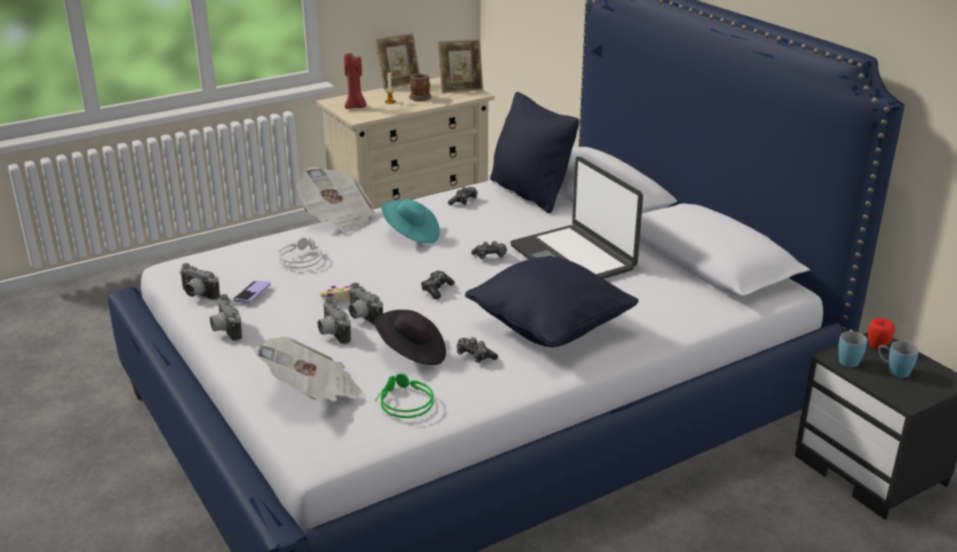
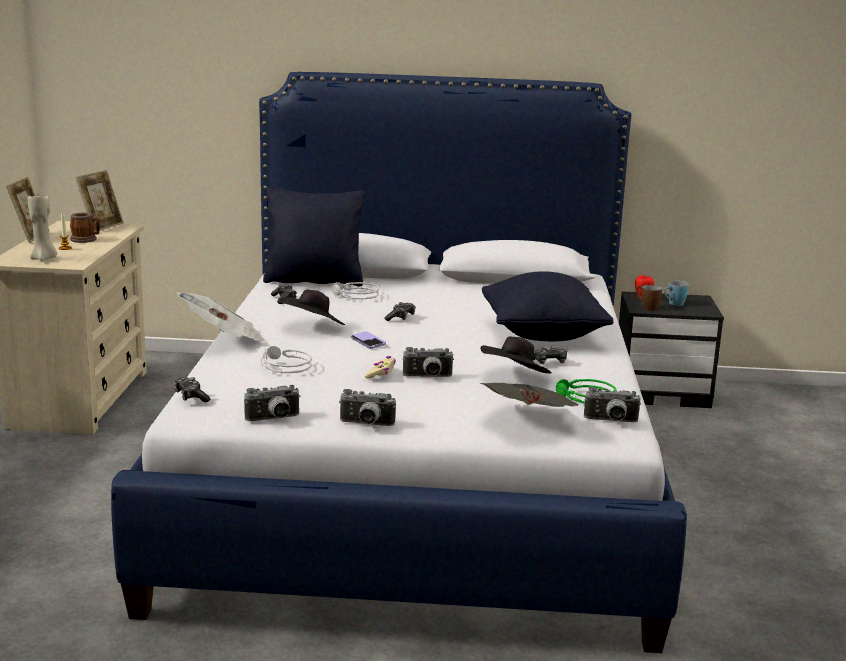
camera: 55 degrees left, 10 degrees down
phone [233,281,271,303] -> phone moved to [351,331,386,349]
camera [318,298,351,344] -> camera moved to [584,387,641,422]
red candle [344,53,366,109] -> beige candle [28,196,57,261]
turquoise hat [381,199,440,244] -> black hat [279,289,345,325]
game controller [421,271,455,299] -> game controller moved to [174,377,210,403]
laptop [510,157,643,279] -> none
blue mug [838,329,867,367] -> brown mug [637,285,662,311]
none -> grey headphones [332,282,379,299]

